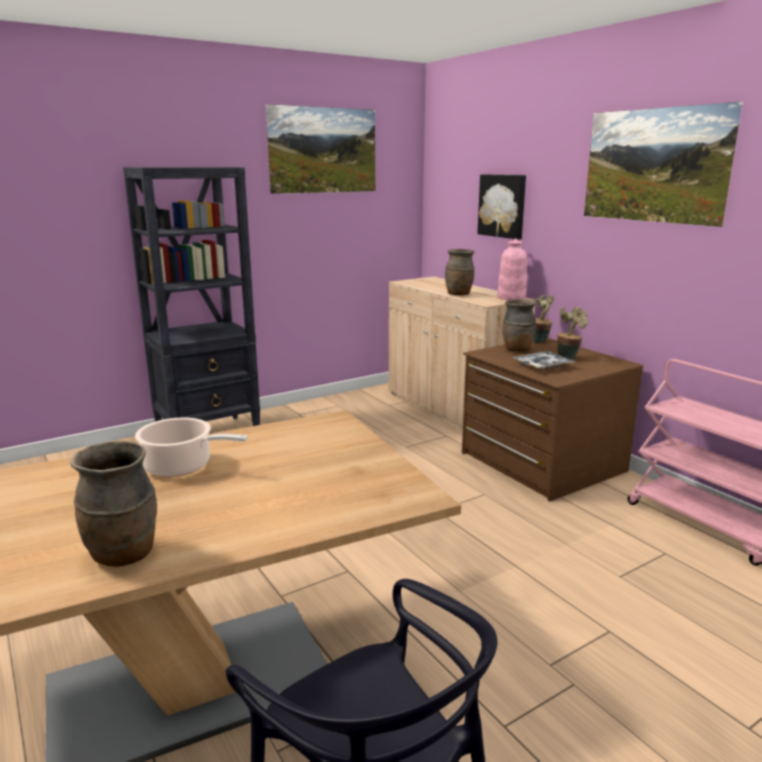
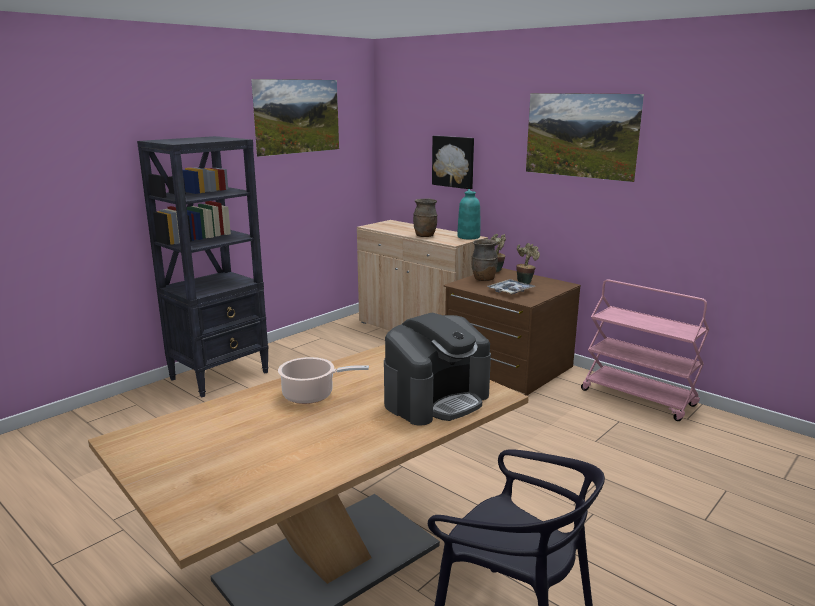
camera: 15 degrees left, 0 degrees up
brown vase [70,441,157,567] -> none
pink vase [498,238,527,300] -> turquoise vase [457,189,480,239]
none -> coffee machine [384,313,491,426]

